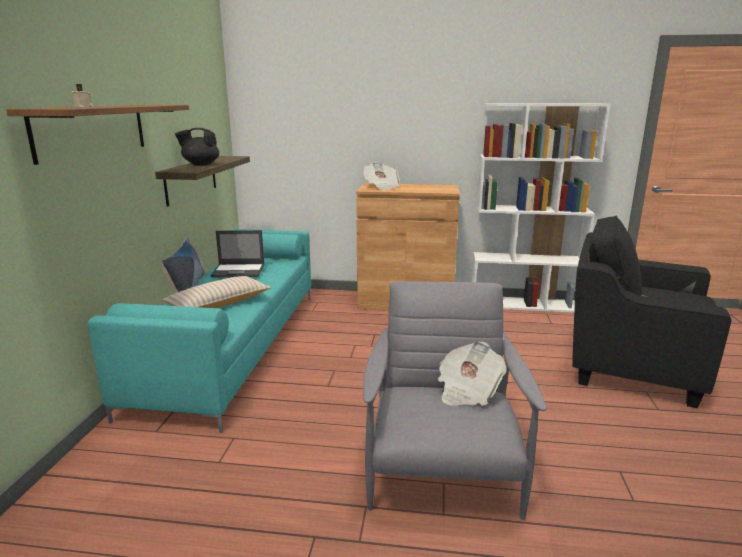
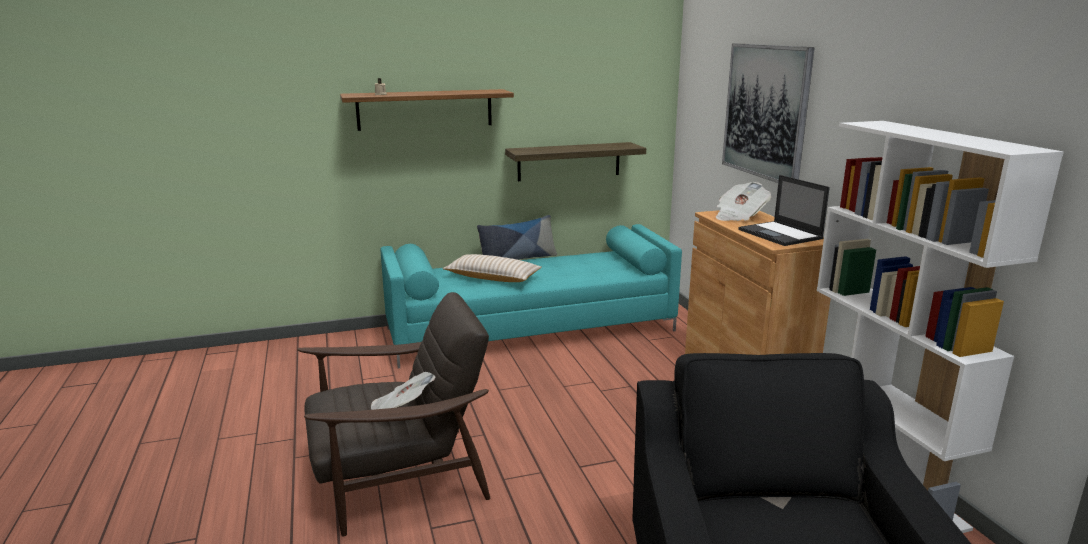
camera: 65 degrees right, 0 degrees up
black teapot [175,128,219,166] -> none
laptop [210,230,264,277] -> laptop moved to [738,175,830,246]
grey armchair [363,281,547,520] -> brown armchair [297,292,490,536]
none -> picture [722,43,815,183]

